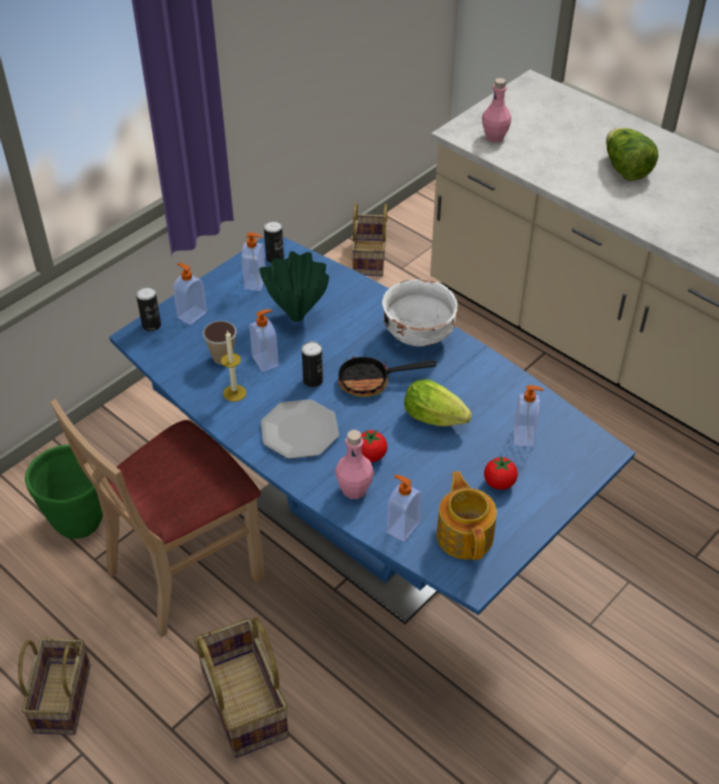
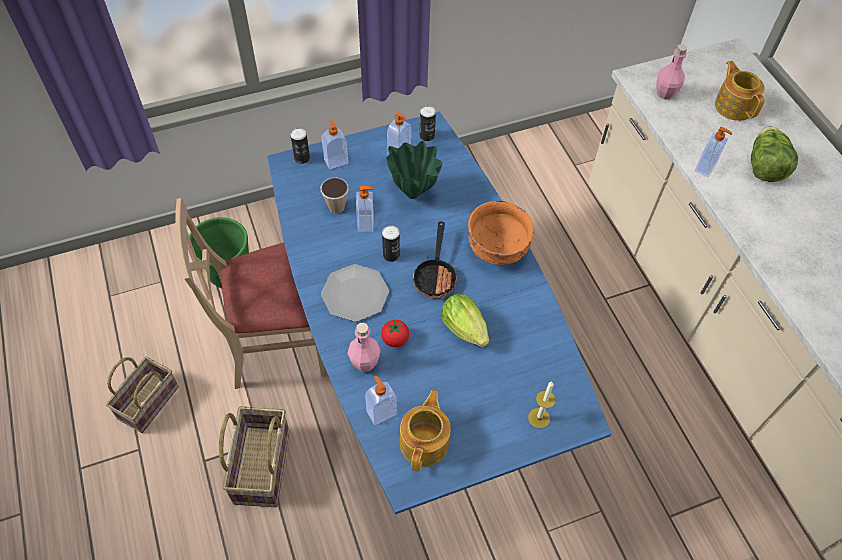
camera: 25 degrees right, 10 degrees up
candle [221,330,246,402] -> candle moved to [528,382,556,429]
frying pan [338,348,437,397] -> frying pan turned 105 degrees counterclockwise [413,221,458,299]
basket [352,203,387,276] -> none
white bowl [382,280,458,346] -> orange bowl [468,201,534,265]
tomato [484,456,518,490] -> none
soap dispenser [514,385,544,447] -> soap dispenser moved to [695,127,732,177]
none -> teapot [715,61,765,121]

